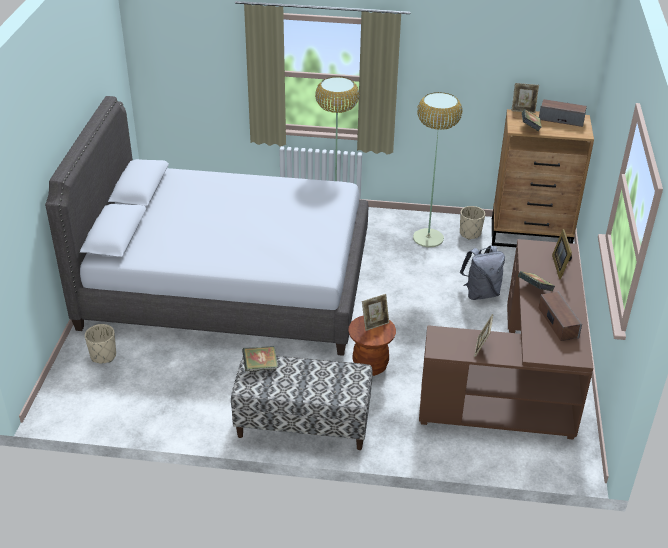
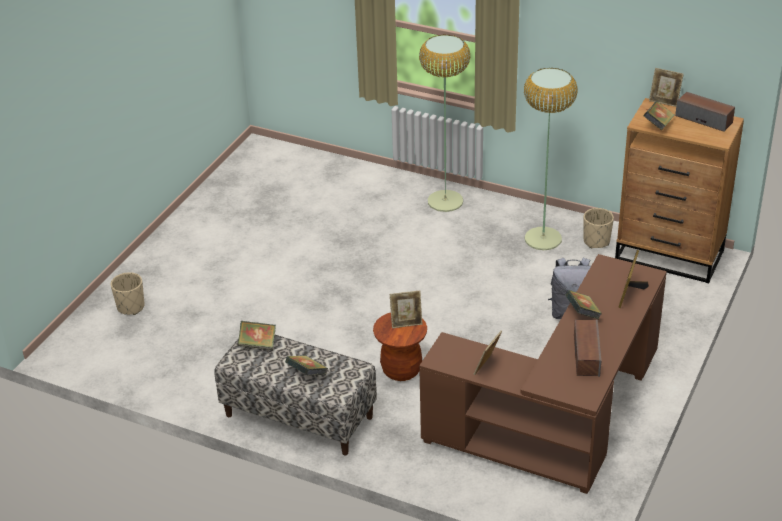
camera: 20 degrees right, 0 degrees up
grey bed [45,96,368,356] -> none
none -> book [285,355,328,376]

